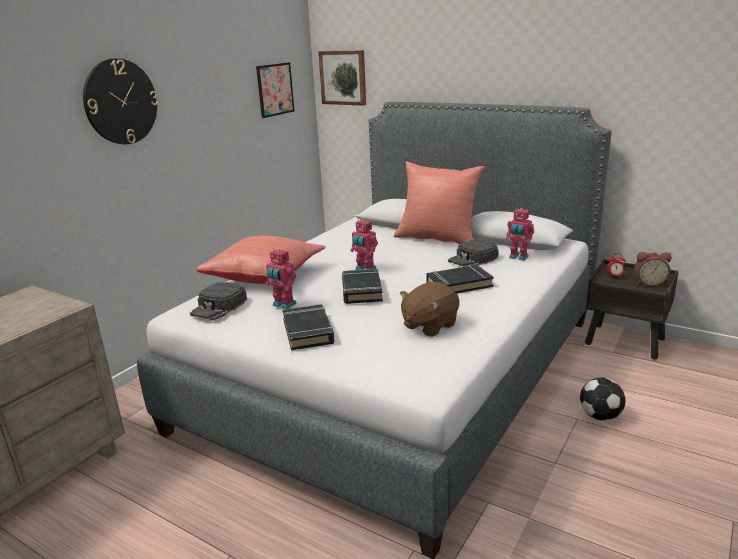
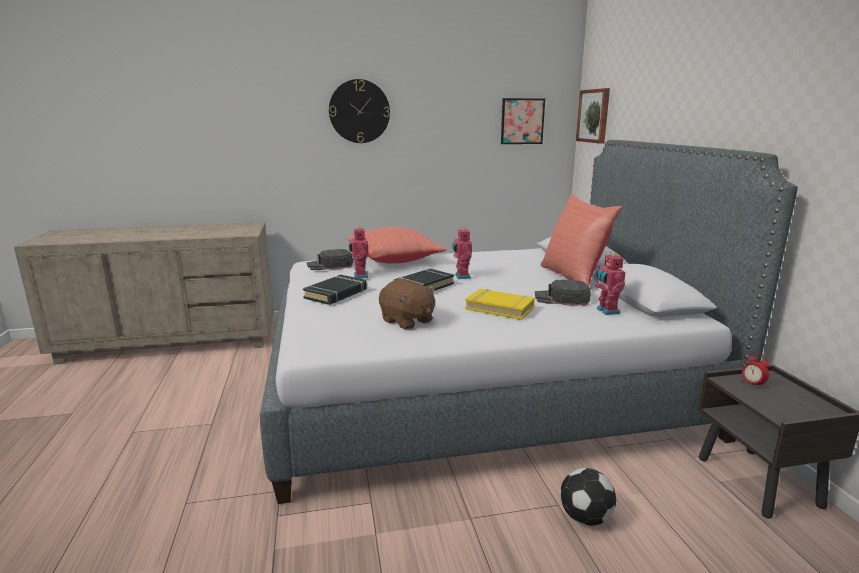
camera: 45 degrees right, 5 degrees down
brown plush toy [400,282,459,337] -> brown plush toy turned 135 degrees counterclockwise [379,279,436,330]
black book [426,265,494,293] -> yellow book [465,289,535,320]
alarm clock [634,252,671,286] -> none

